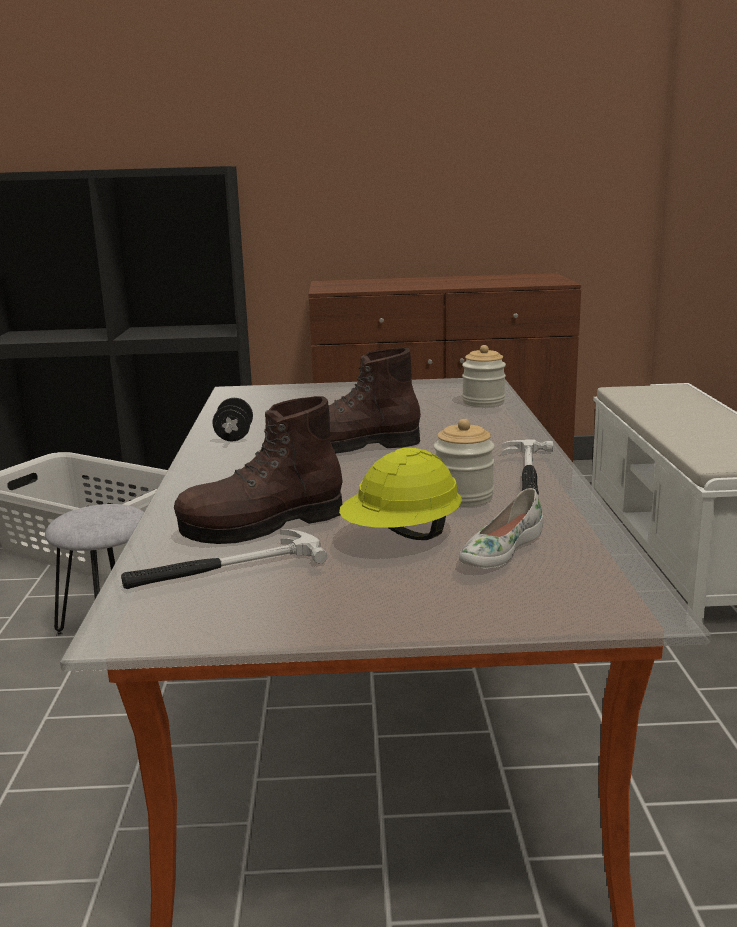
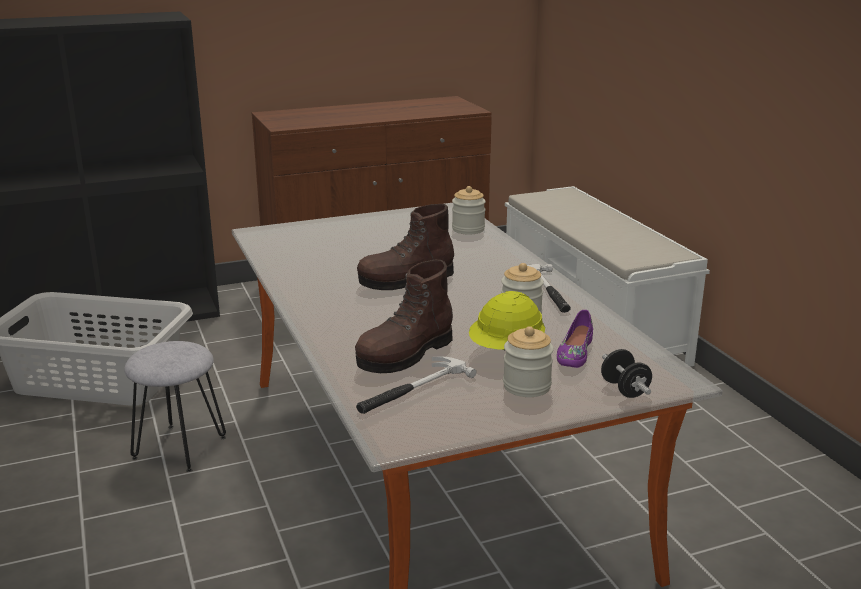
camera: 20 degrees left, 5 degrees up
black dumbbell [213,398,253,441] -> black dumbbell moved to [601,349,652,398]
white shoe [459,488,543,569] -> purple shoe [557,310,593,368]
none -> jar [503,326,554,397]

